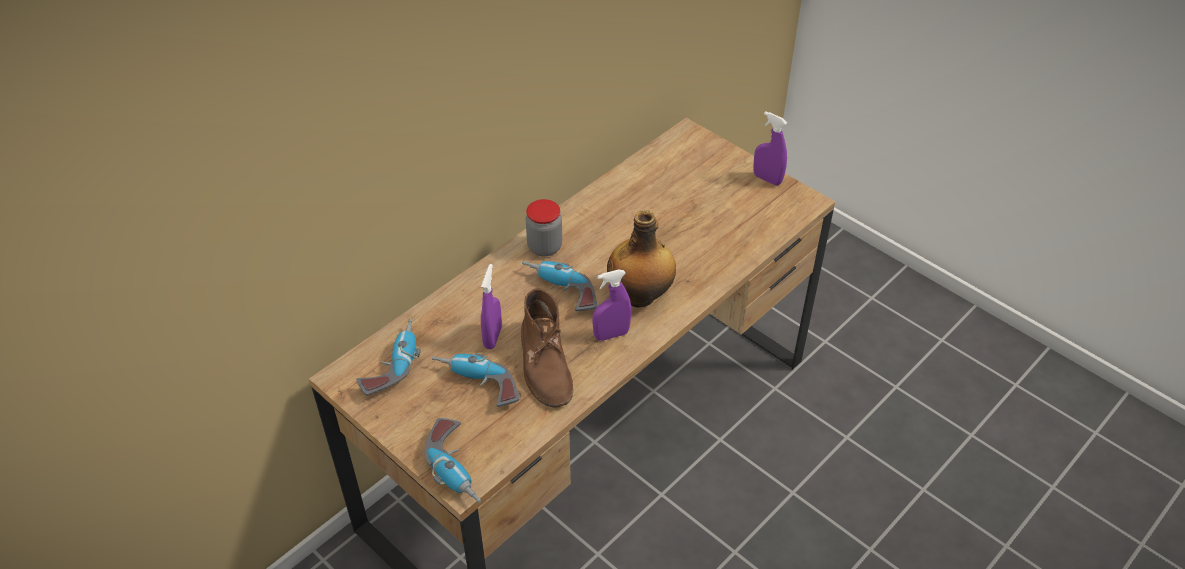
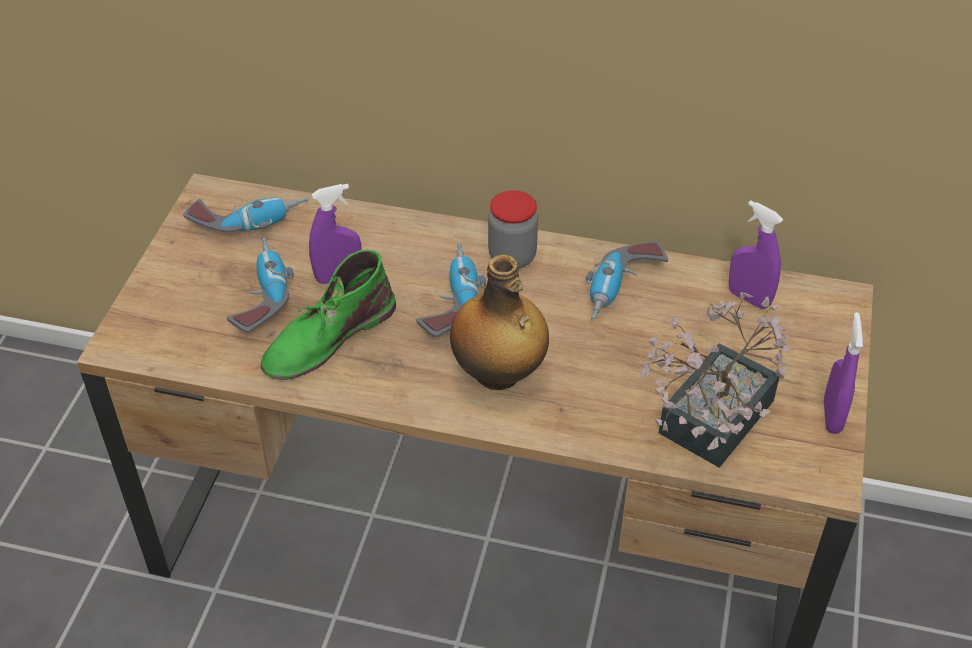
camera: 60 degrees right, 0 degrees up
power drill [424,418,481,503] -> power drill moved to [586,241,668,321]
brown boot [521,288,573,408] -> green boot [261,249,396,380]
purple spray bottle [592,270,631,341] -> purple spray bottle moved to [729,200,783,309]
none -> potted plant [638,292,790,468]

